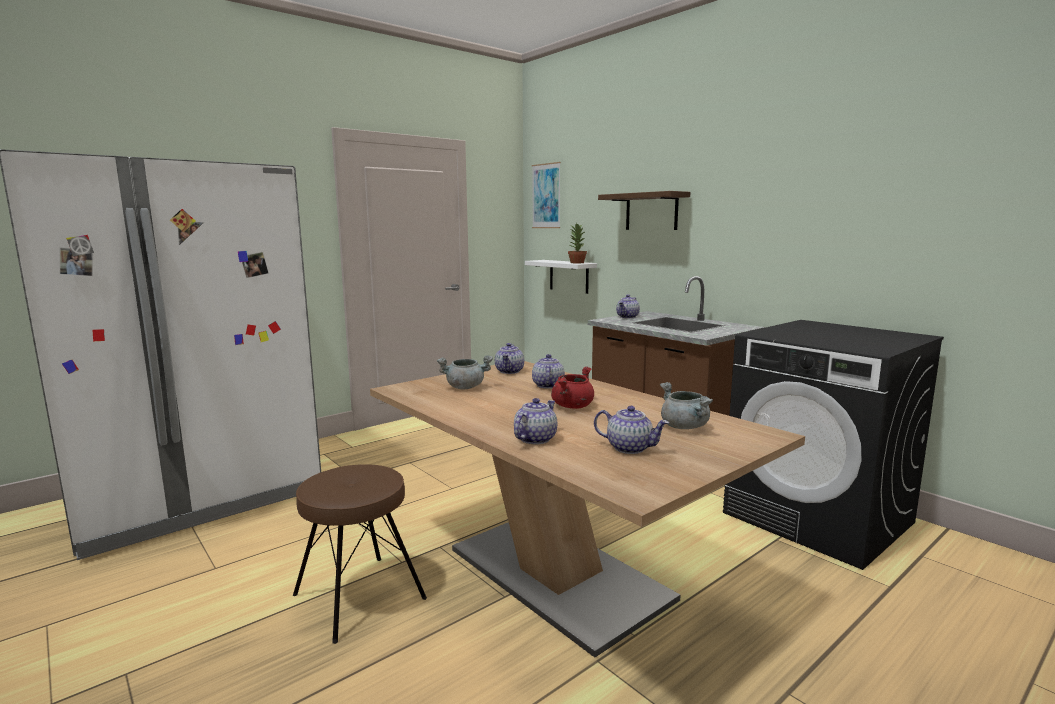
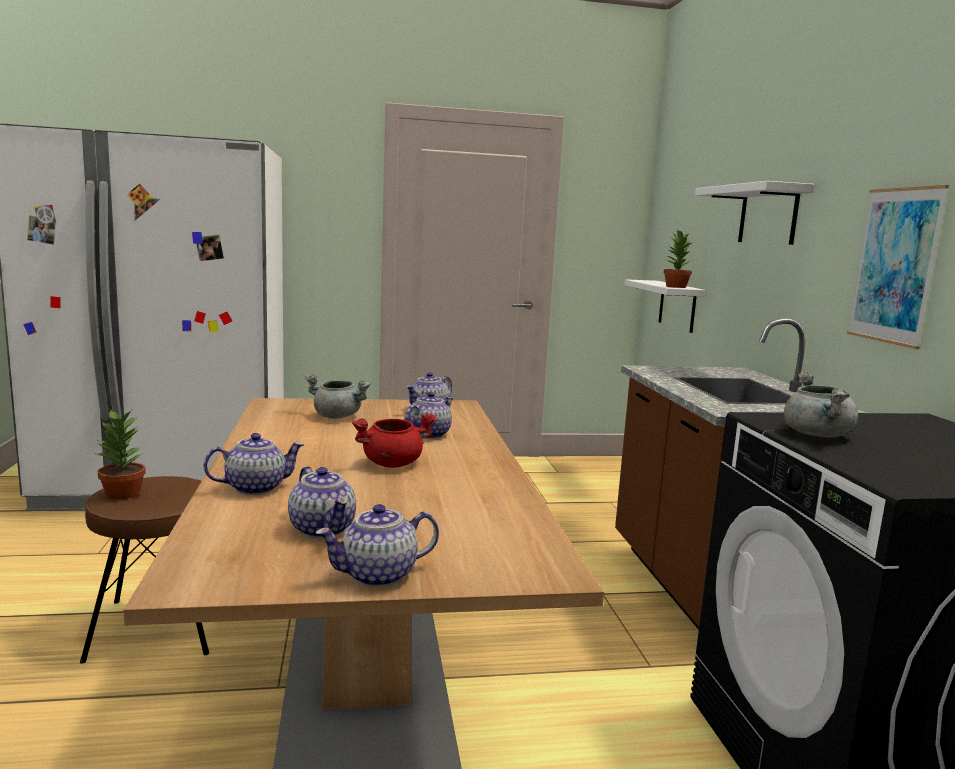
camera: 30 degrees right, 0 degrees up
picture [532,162,561,228] -> picture moved to [847,185,949,349]
brown shelf [598,191,690,230] -> white shelf [695,181,815,245]
teapot [616,294,640,318] -> teapot moved to [316,504,439,587]
grey cooking pot [660,382,713,429] -> grey cooking pot moved to [784,372,858,437]
none -> potted plant [94,409,146,500]

